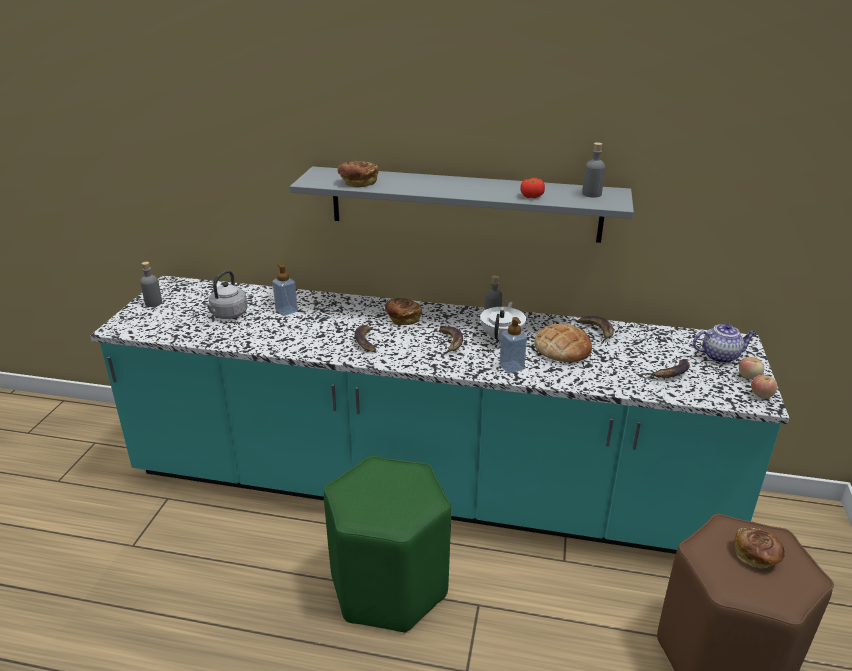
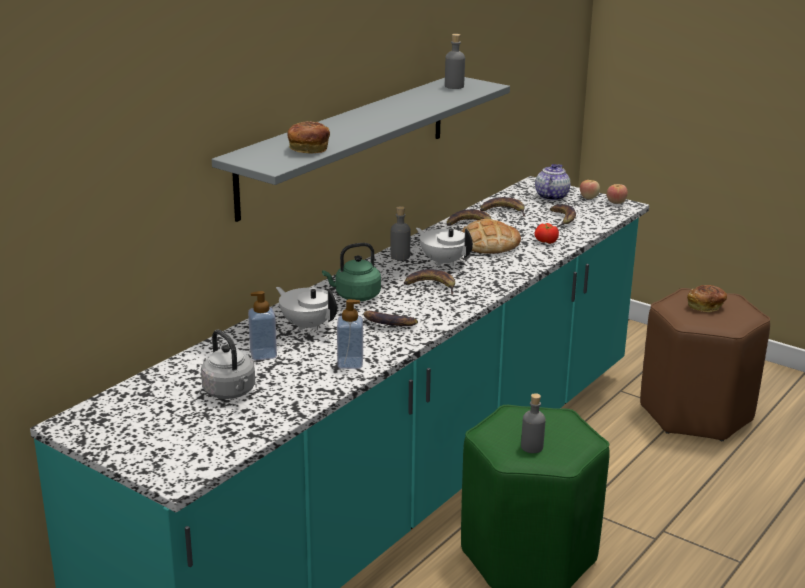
camera: 65 degrees left, 5 degrees down
grey bottle [140,262,162,307] -> grey bottle moved to [521,393,546,453]
bread [385,298,422,325] -> green kettle [322,243,381,301]
soap dispenser [499,317,527,373] -> soap dispenser moved to [337,299,363,369]
tomato [520,178,545,198] -> tomato moved to [534,223,559,244]
none -> white teapot [276,287,337,331]
none -> banana [480,197,525,216]

